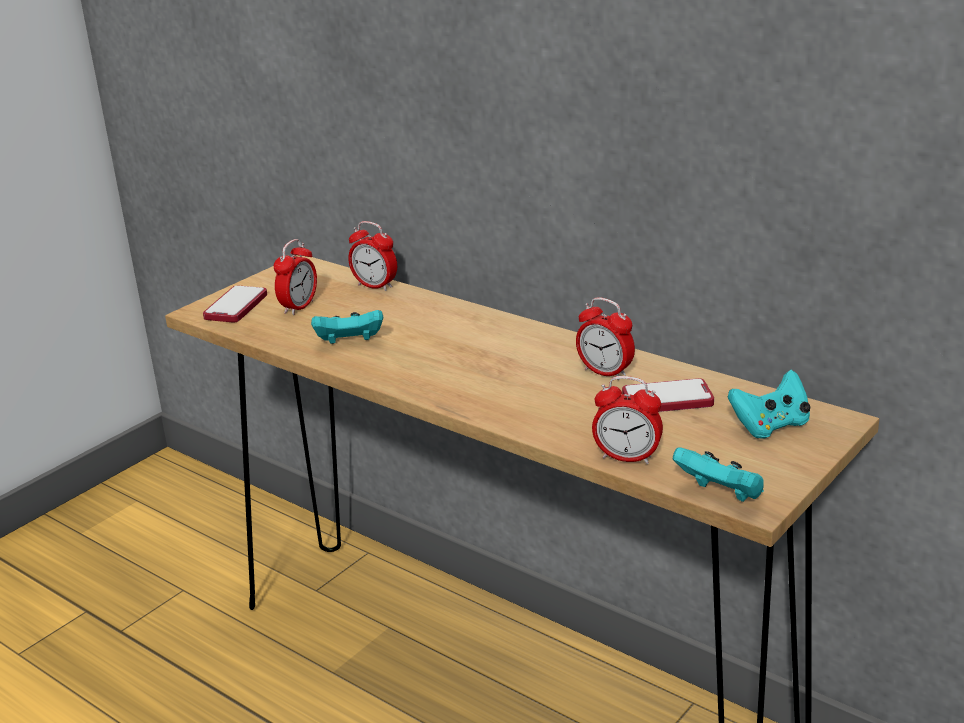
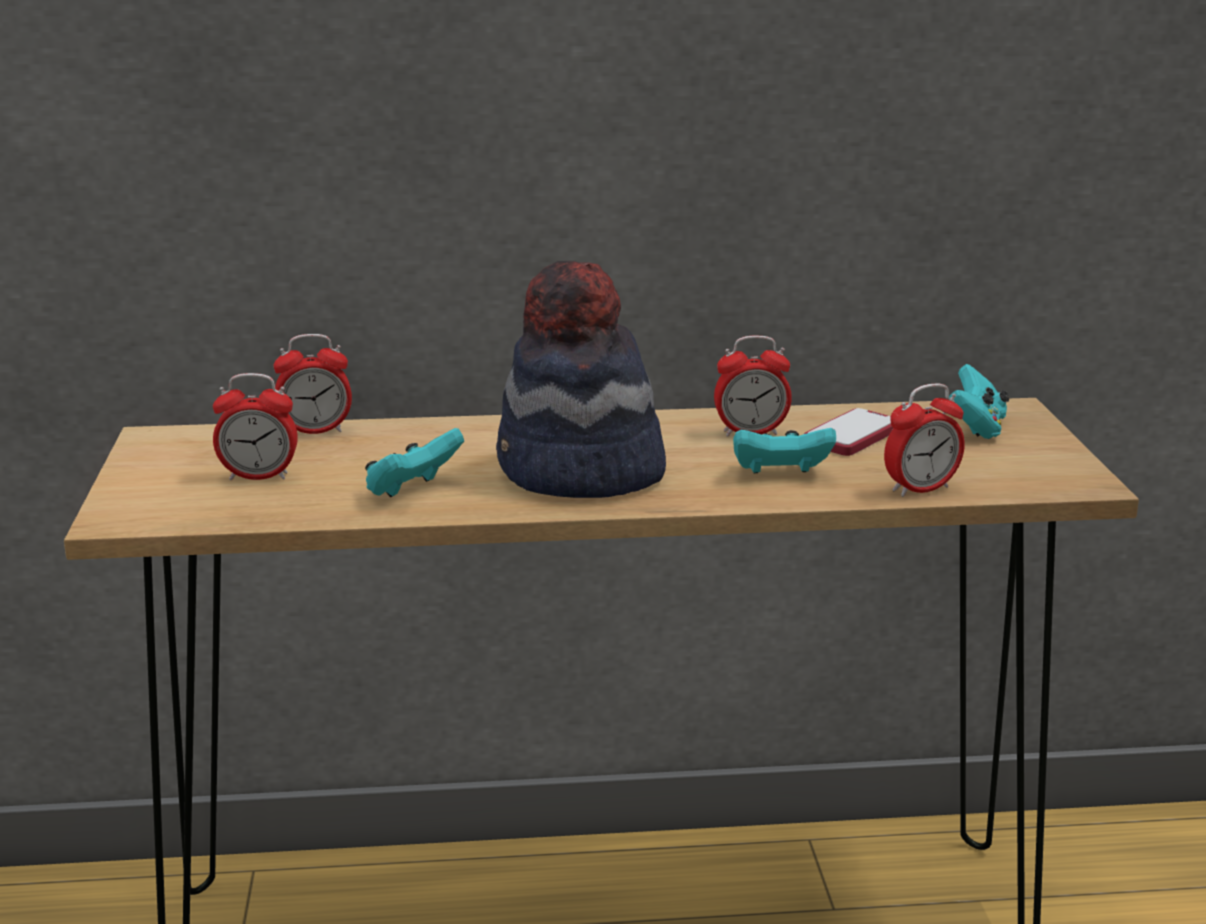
camera: 45 degrees left, 5 degrees down
phone [203,286,267,322] -> none
alarm clock [274,239,317,315] -> alarm clock turned 105 degrees clockwise [213,373,298,480]
turquoise game controller [673,447,764,502] -> turquoise game controller moved to [733,428,836,473]
none -> hat [496,261,666,498]

